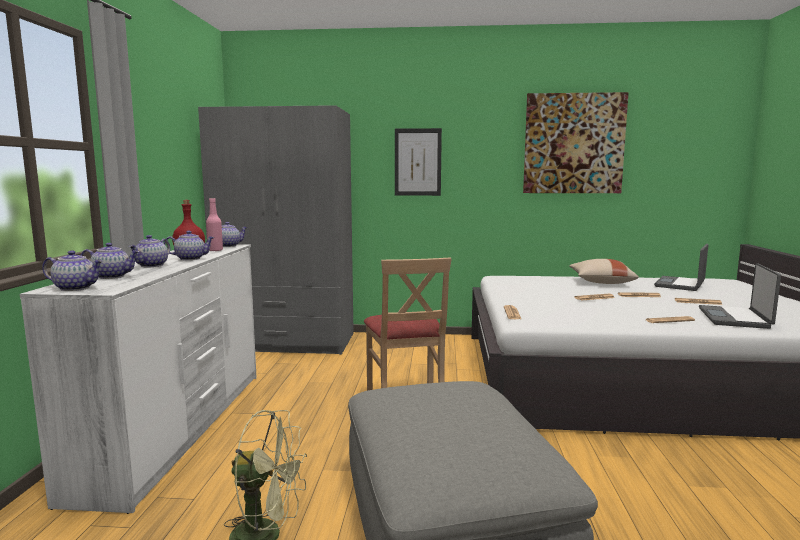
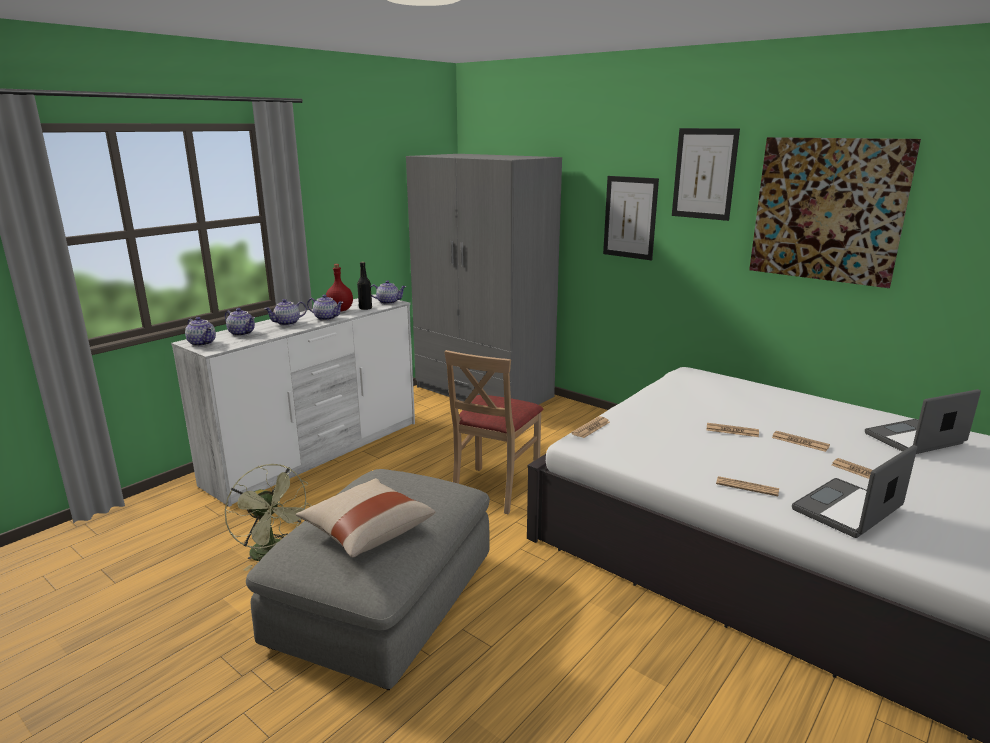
camera: 35 degrees right, 10 degrees up
pink bottle [206,198,223,251] -> black bottle [357,262,372,310]
beige pillow [569,259,639,284] -> beige pillow moved to [296,478,435,558]
none -> picture [672,128,740,221]

